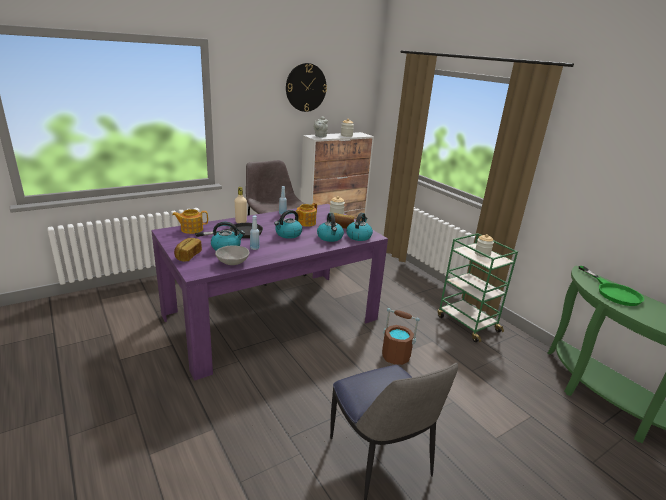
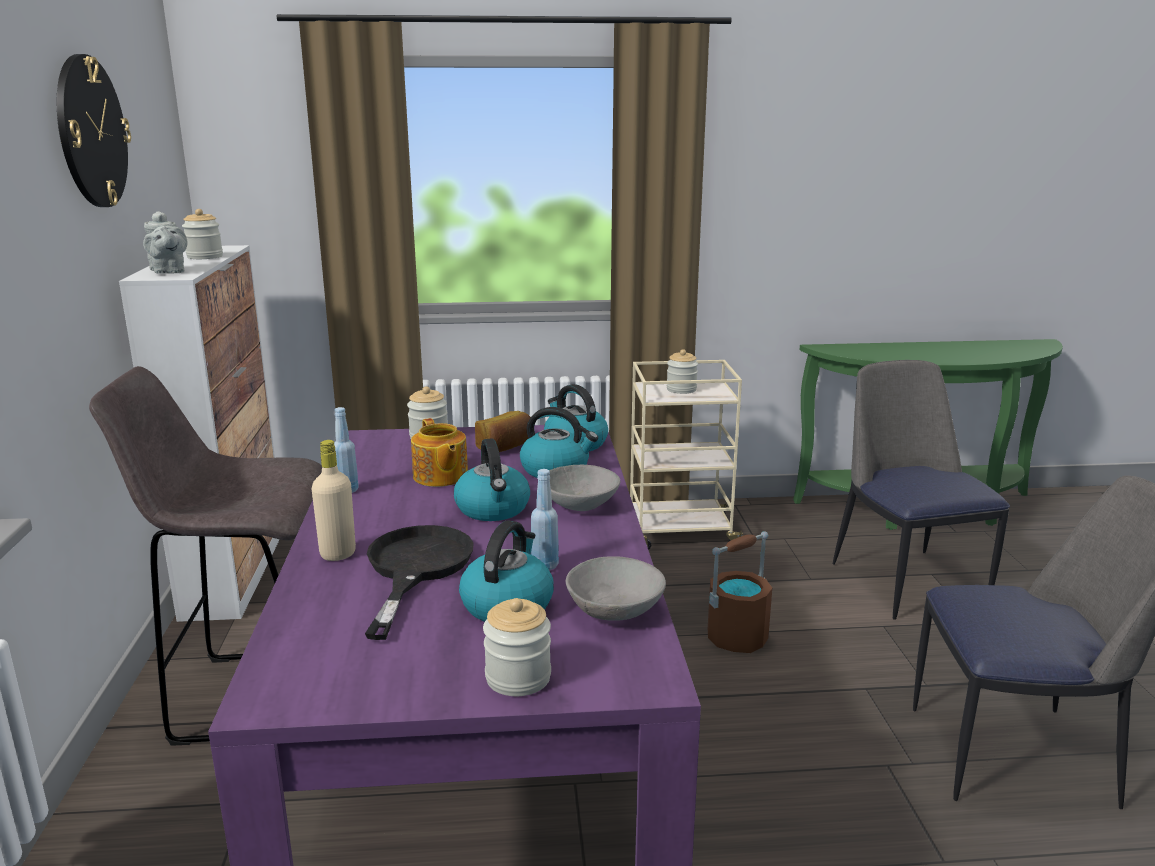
camera: 60 degrees left, 5 degrees down
teapot [172,209,208,234] -> none
bread [174,238,202,261] -> jar [483,598,551,696]
green cart [438,233,518,342] -> beige cart [630,360,744,550]
green frying pan [579,266,644,306] -> none
none -> grey bowl [549,465,620,511]
none -> chair [833,360,1010,620]

